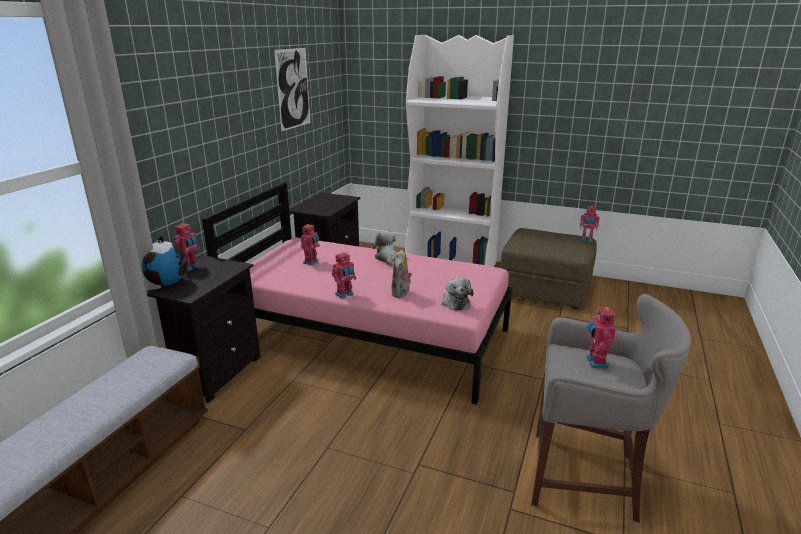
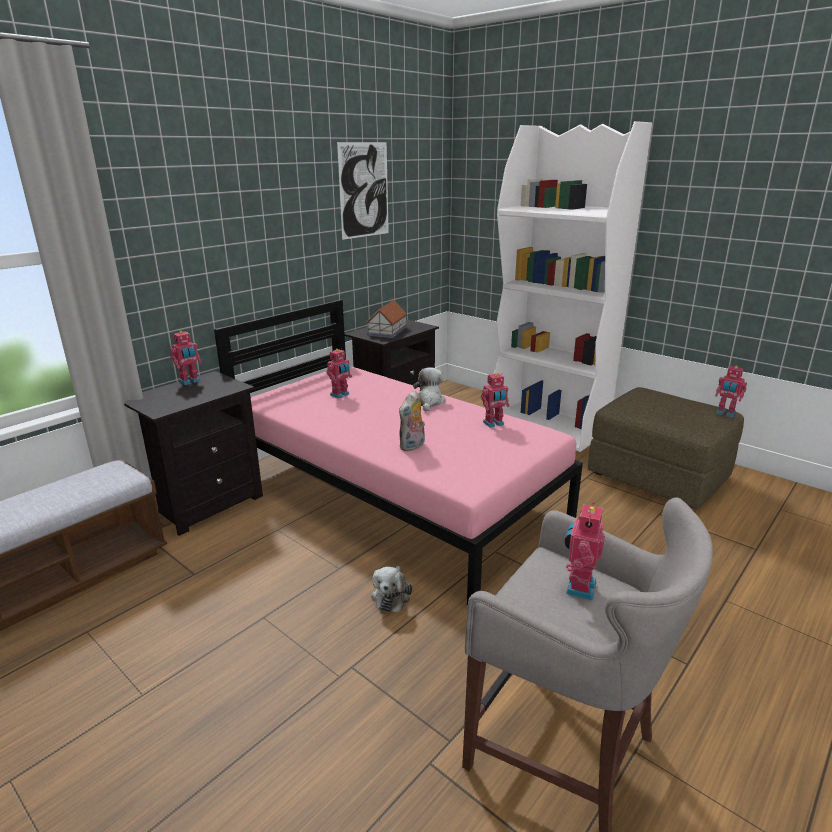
camera: 20 degrees right, 0 degrees up
globe [142,236,187,286] -> none
toy robot [332,252,356,299] -> toy robot moved to [481,373,510,428]
plush toy [441,277,474,311] -> plush toy moved to [371,566,412,612]
none -> toy house [366,300,408,338]

